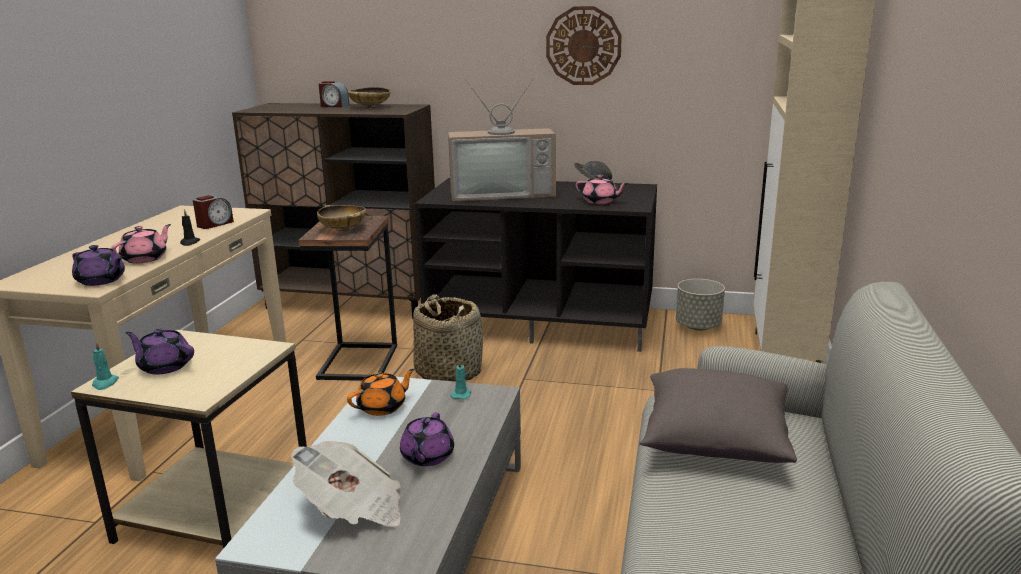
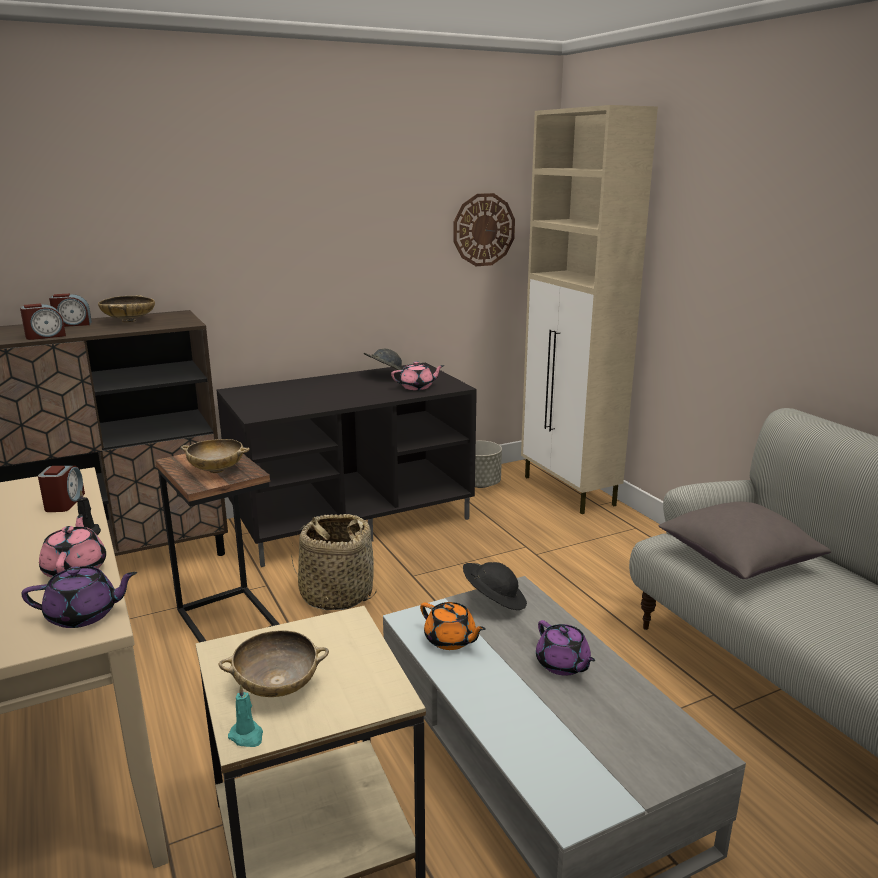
camera: 40 degrees left, 0 degrees up
purple teapot [125,329,194,375] -> beige bowl [219,630,329,697]
newspaper [291,441,401,527] -> none
orange teapot [347,369,415,416] -> orange teapot turned 120 degrees clockwise [420,602,486,650]
television [448,77,556,201] -> none
turquoise candle [450,359,471,399] -> black hat [463,562,527,610]
wall clock [546,6,622,85] -> wall clock moved to [453,193,515,266]
none -> alarm clock [20,304,66,340]

